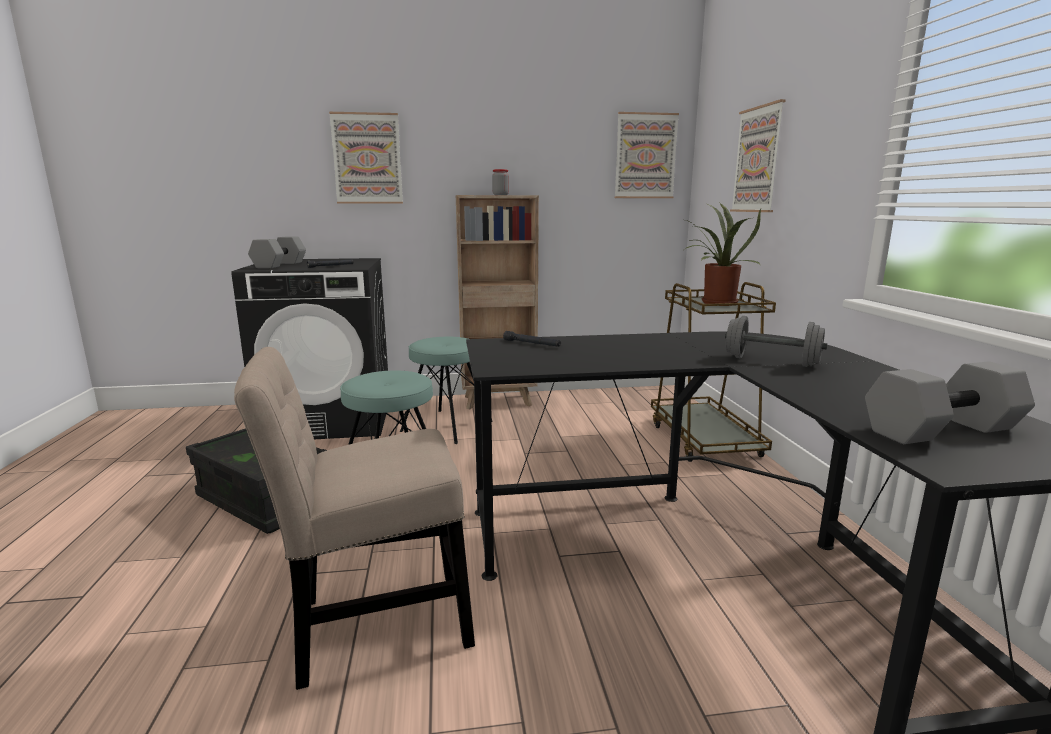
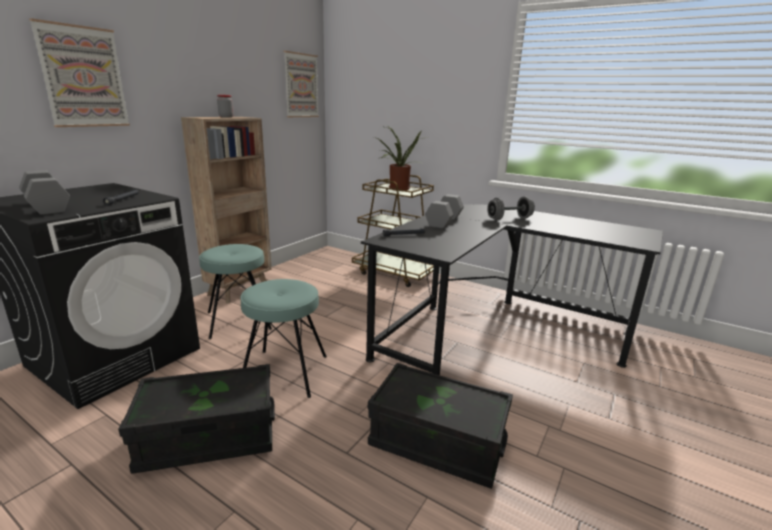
camera: 50 degrees left, 5 degrees up
beige chair [234,347,475,690] -> black storage box [368,363,513,489]
picture [730,99,786,212] -> none
grey dumbbell [865,361,1035,444] -> grey dumbbell moved to [425,194,464,229]

